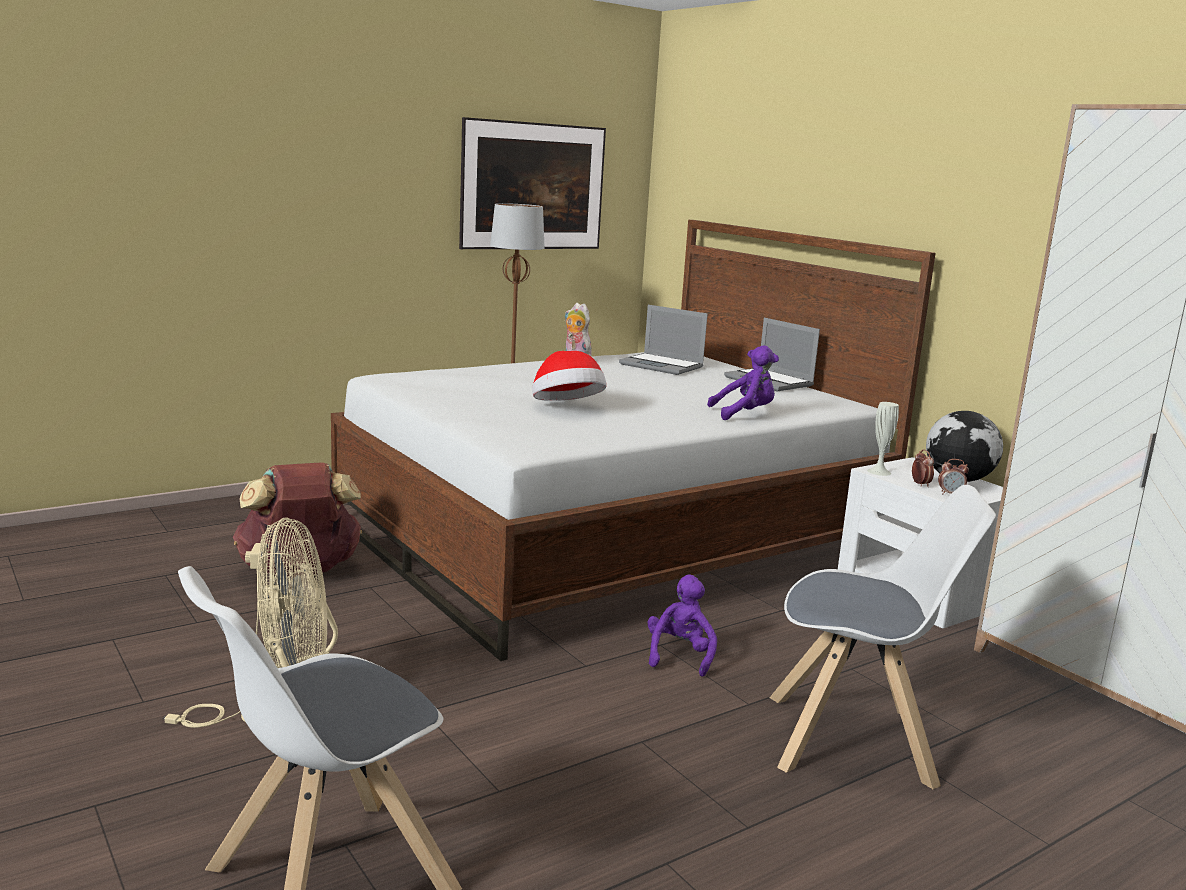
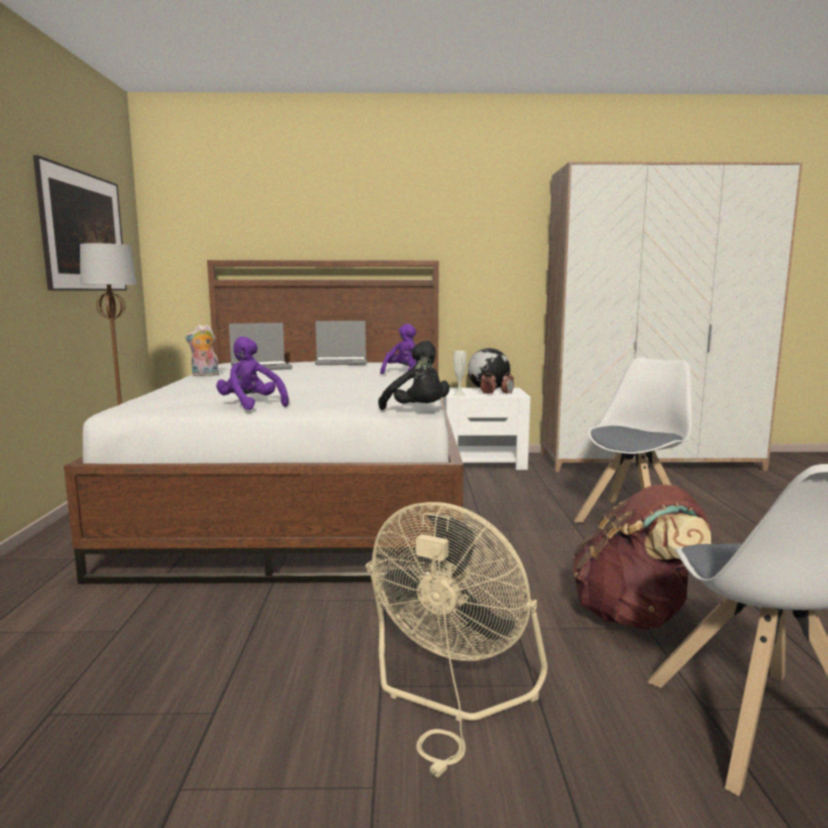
camera: 55 degrees left, 5 degrees down
brown backpack [233,462,362,577] -> brown backpack moved to [572,484,711,630]
hat [532,351,607,401] -> none
purple plush toy [647,574,717,677] -> purple plush toy moved to [216,336,289,410]
none -> black plush toy [378,341,450,410]

